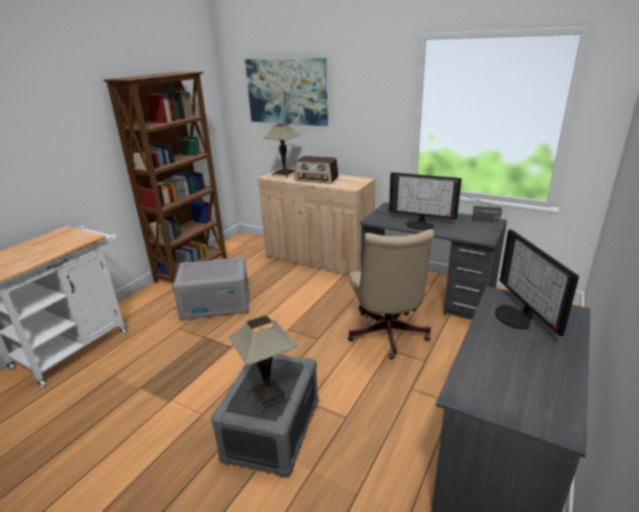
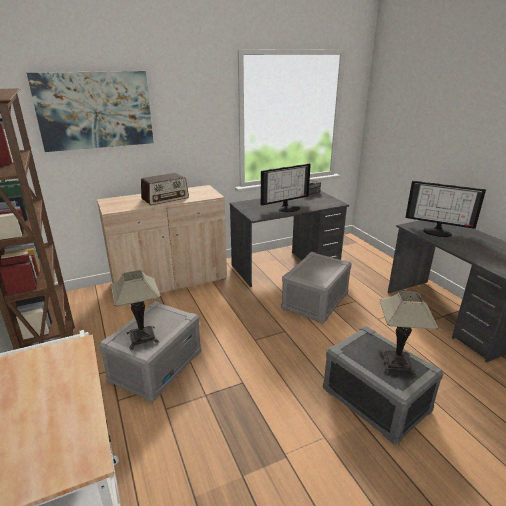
camera: 55 degrees left, 0 degrees up
table lamp [263,123,300,177] -> table lamp moved to [111,270,161,350]
beige office chair [348,229,434,359] -> grey storage box [281,252,352,324]

